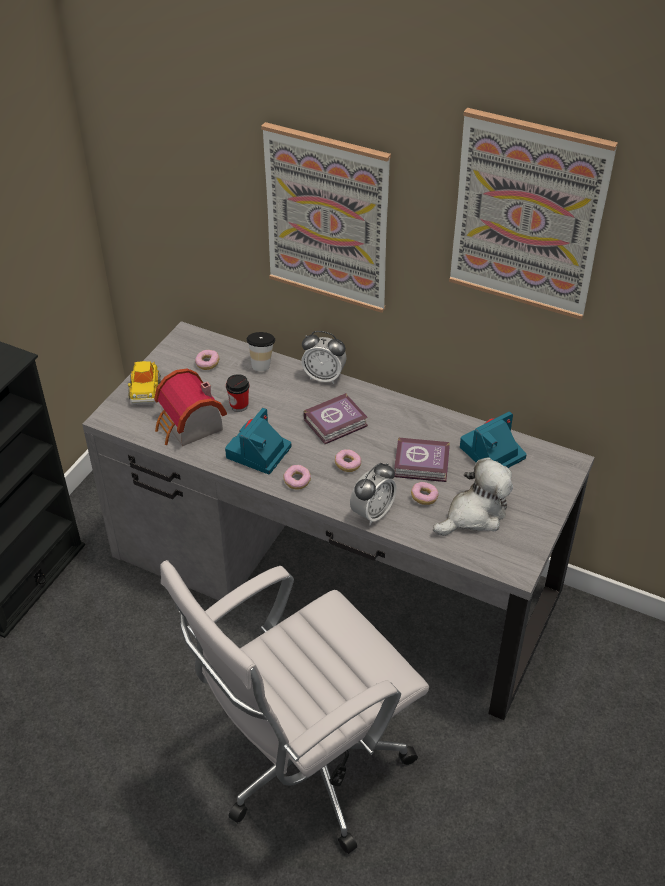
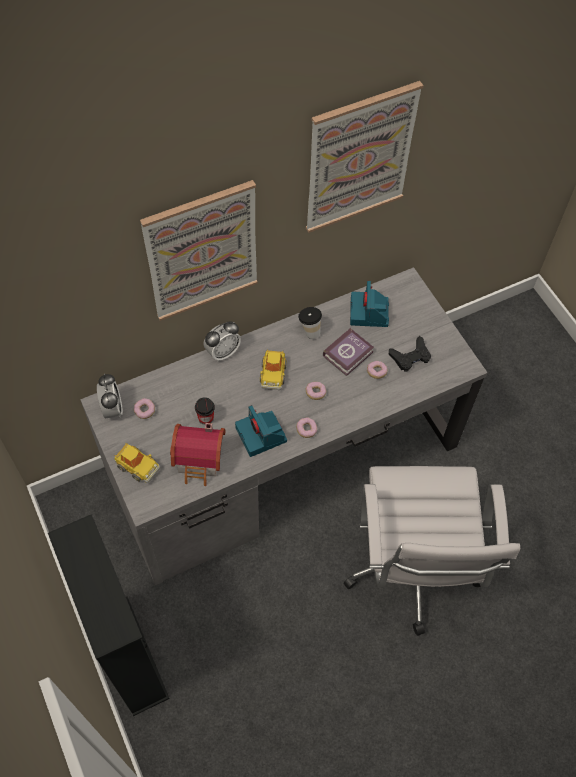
camera: 55 degrees left, 15 degrees up
cup [247,332,275,371] -> cup moved to [298,307,322,339]
book [303,393,368,444] -> toy car [260,350,287,390]
alarm clock [350,463,397,526] -> alarm clock moved to [97,374,123,418]
plush toy [433,457,513,536] -> black game controller [389,336,431,372]

